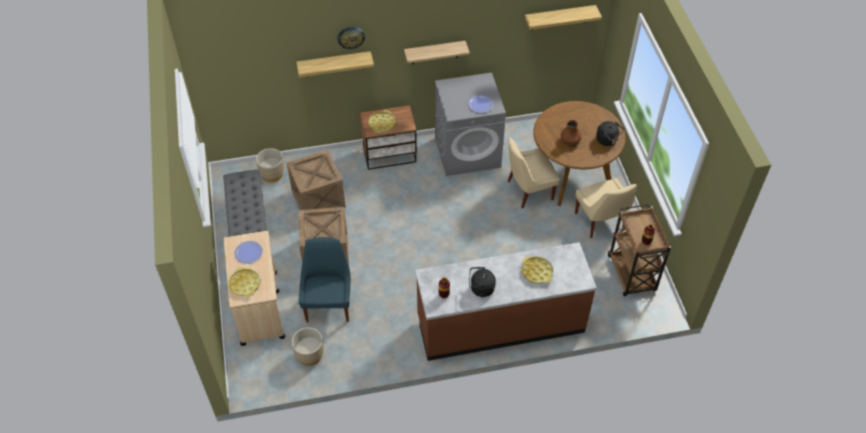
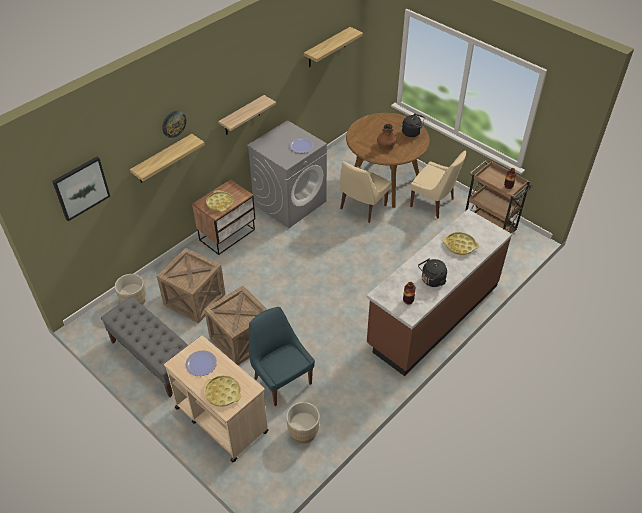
camera: 35 degrees left, 5 degrees down
none -> picture [52,157,110,221]

